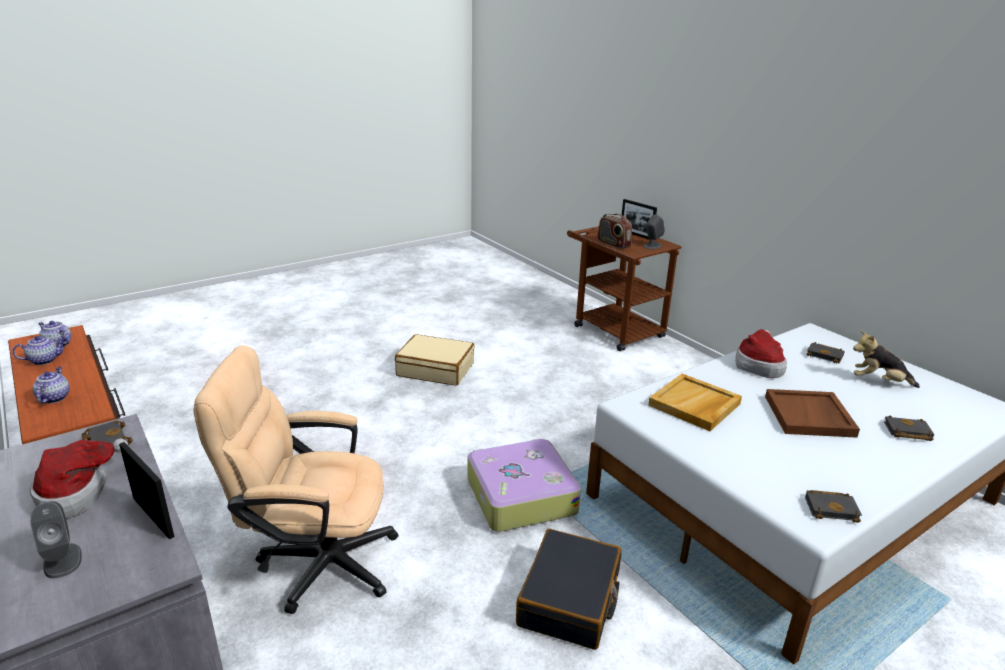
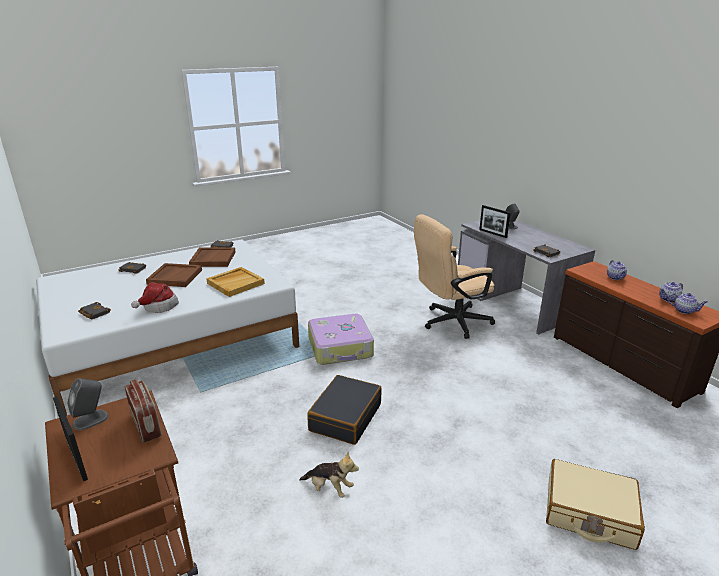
camera: 175 degrees left, 0 degrees up
hat [29,438,128,519] -> none
beige office chair [194,345,399,614] -> beige office chair turned 150 degrees clockwise [414,214,495,339]
beige suitcase [395,334,475,386] -> beige suitcase moved to [546,459,645,550]
black suitcase [516,529,621,650] -> black suitcase moved to [307,375,382,445]
plush toy [853,331,920,388] -> plush toy moved to [299,452,359,498]
none -> brown tray [189,248,235,267]

